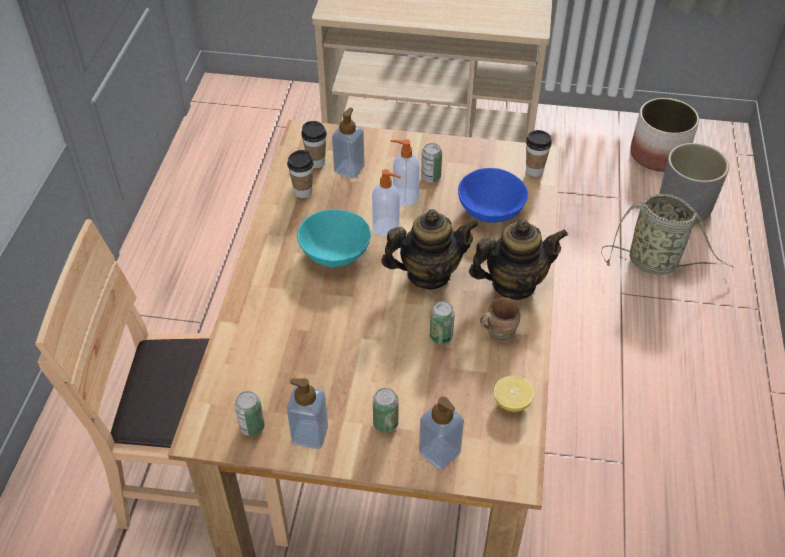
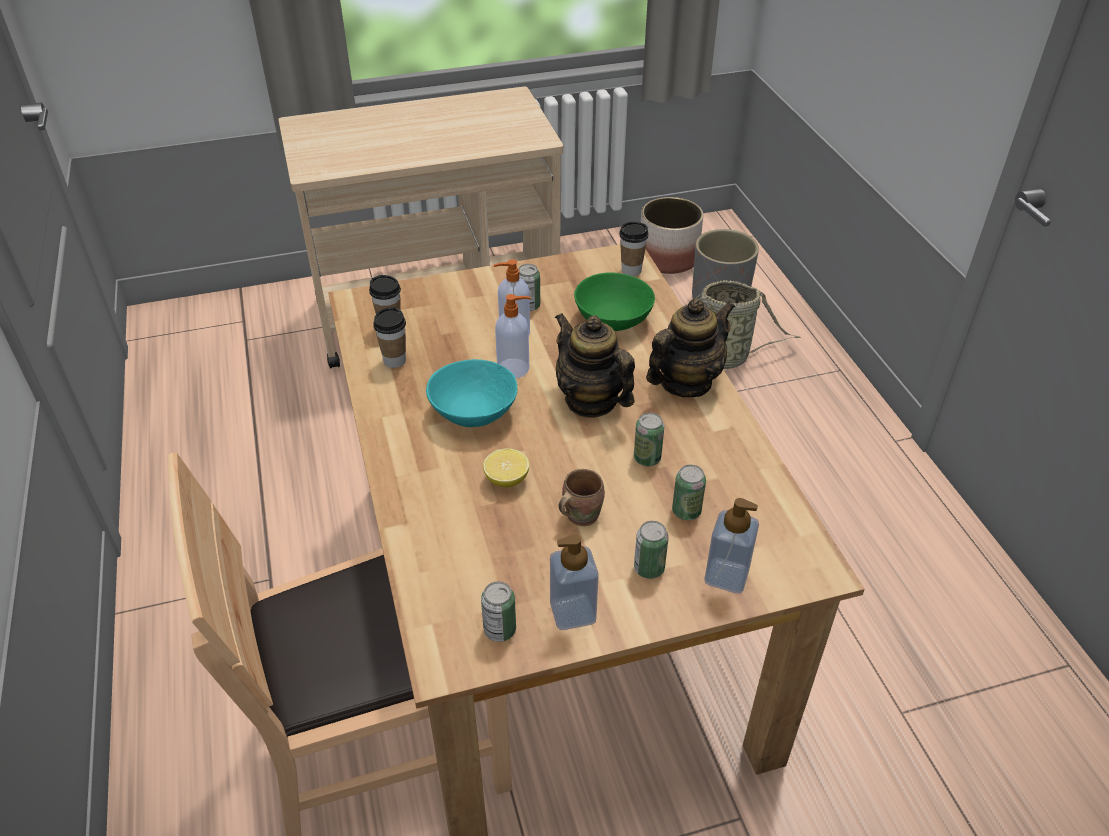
camera: 25 degrees left, 5 degrees down
soap dispenser [332,108,365,179] -> none
teapot [381,209,479,290] -> teapot turned 90 degrees counterclockwise [555,313,635,418]
blue bowl [458,168,528,223] -> green bowl [574,272,655,331]
brown mug [480,297,520,342] -> brown mug moved to [559,469,605,526]
lemon [494,375,534,412] -> lemon moved to [483,448,529,487]
none -> can [672,465,706,520]

